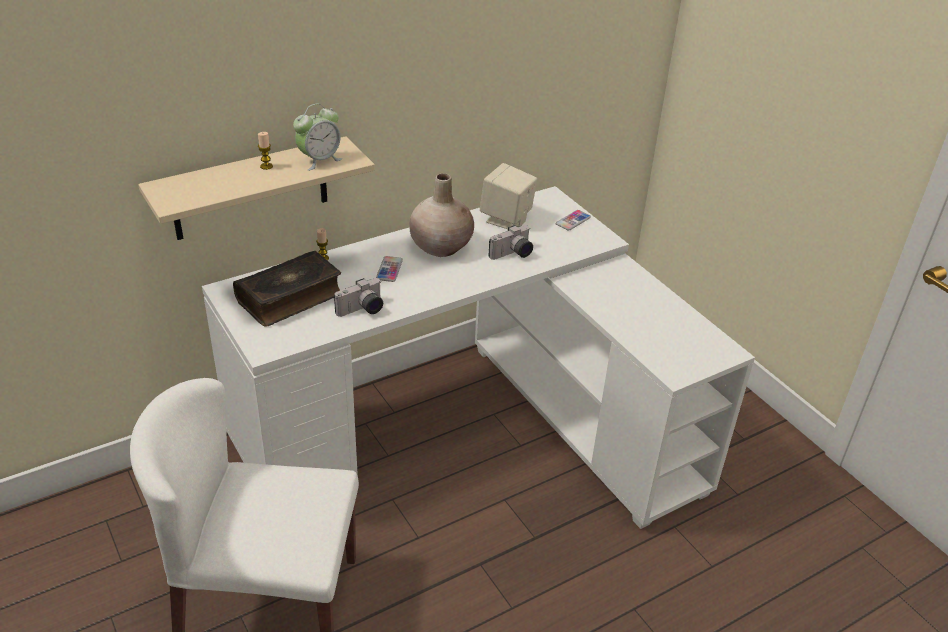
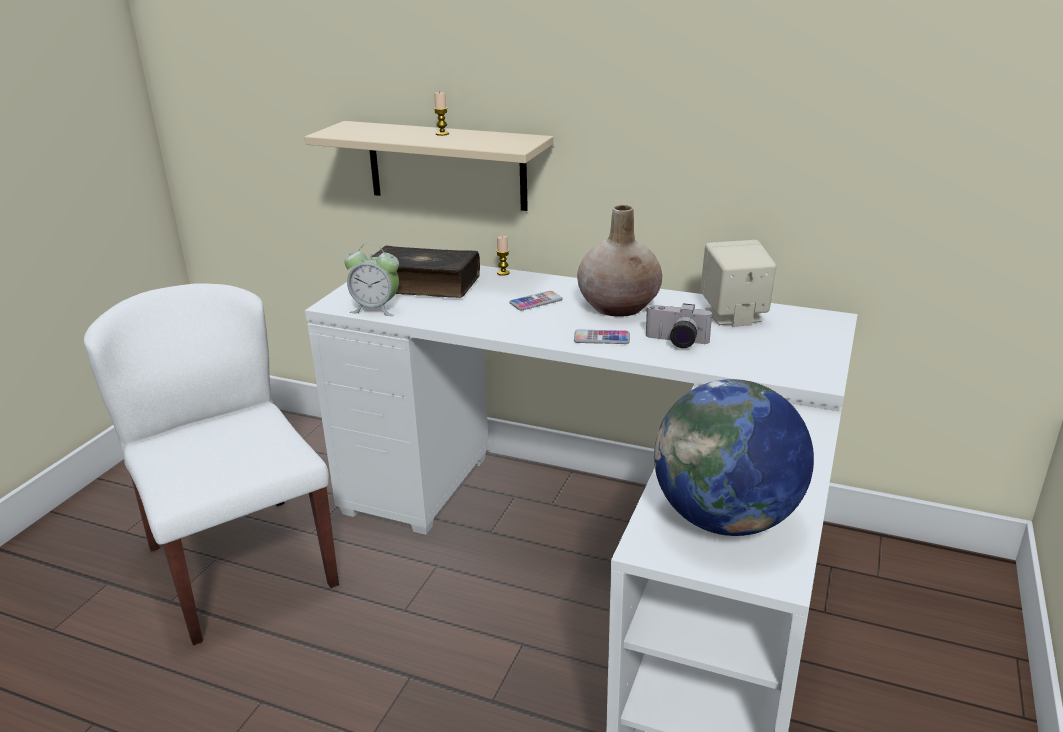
camera: 55 degrees right, 10 degrees down
alarm clock [293,103,342,171] -> alarm clock moved to [345,243,399,316]
camera [334,278,383,317] -> none
phone [556,210,591,231] -> phone moved to [574,329,630,344]
none -> globe [654,379,814,536]

